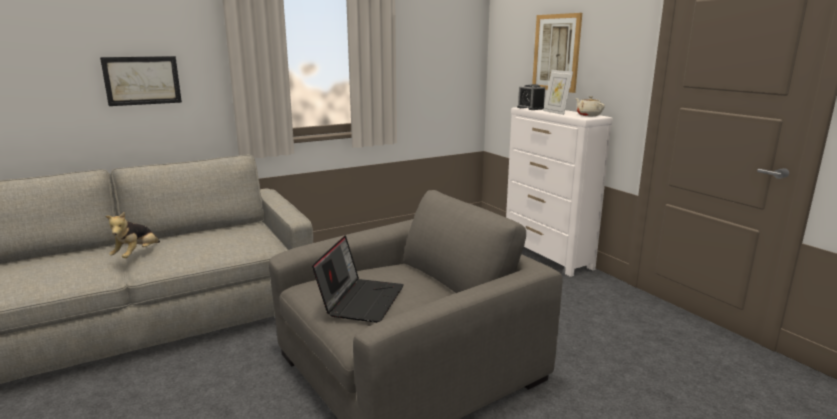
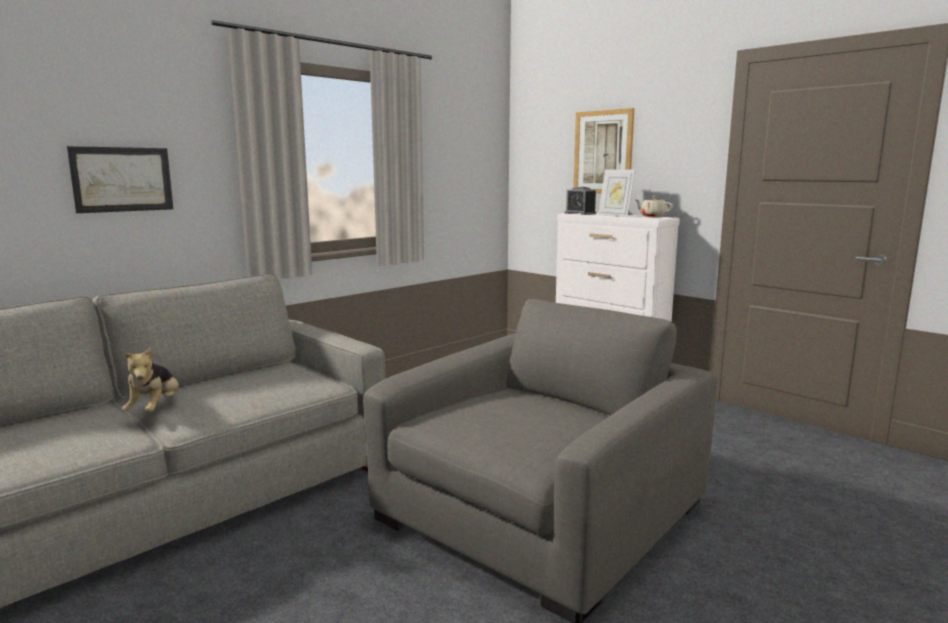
camera: 15 degrees left, 5 degrees down
laptop [312,235,404,323] -> none

